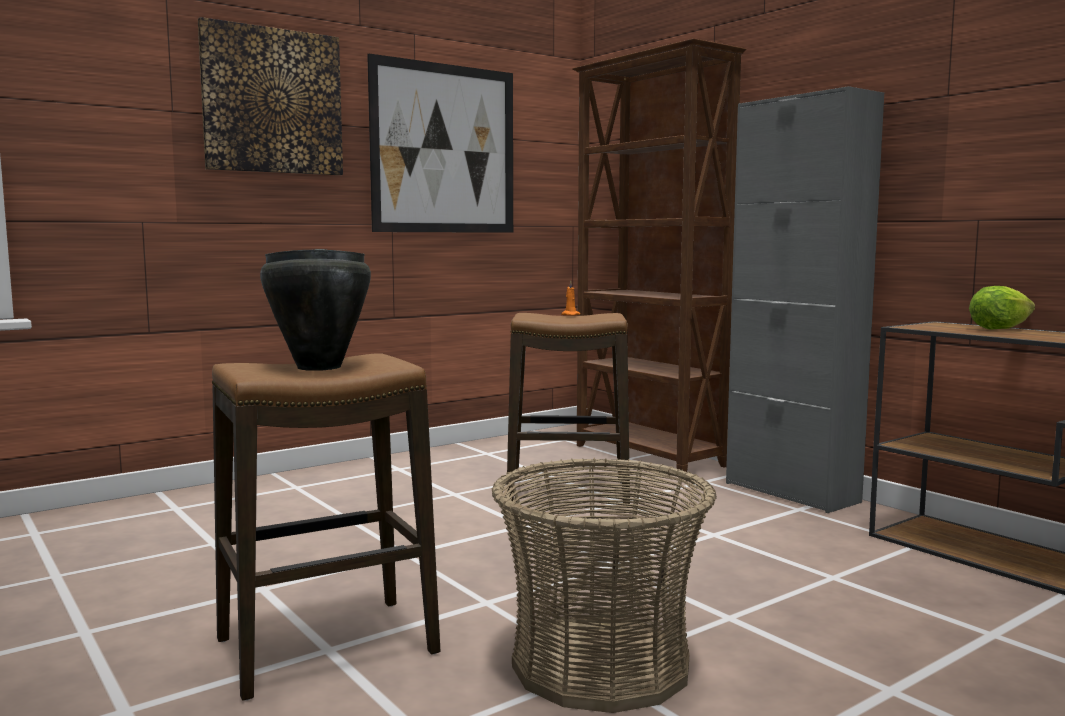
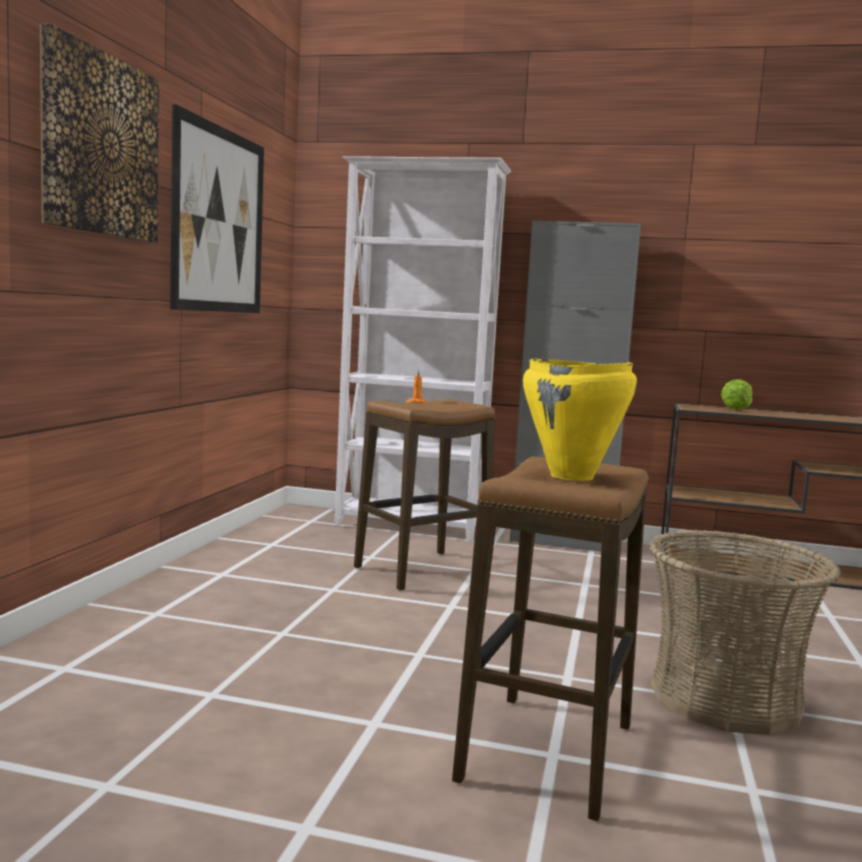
camera: 40 degrees left, 0 degrees up
black cooking pot [260,249,371,371] -> yellow cooking pot [523,358,637,481]
brown bookcase [572,38,746,472] -> white bookcase [335,156,512,542]

